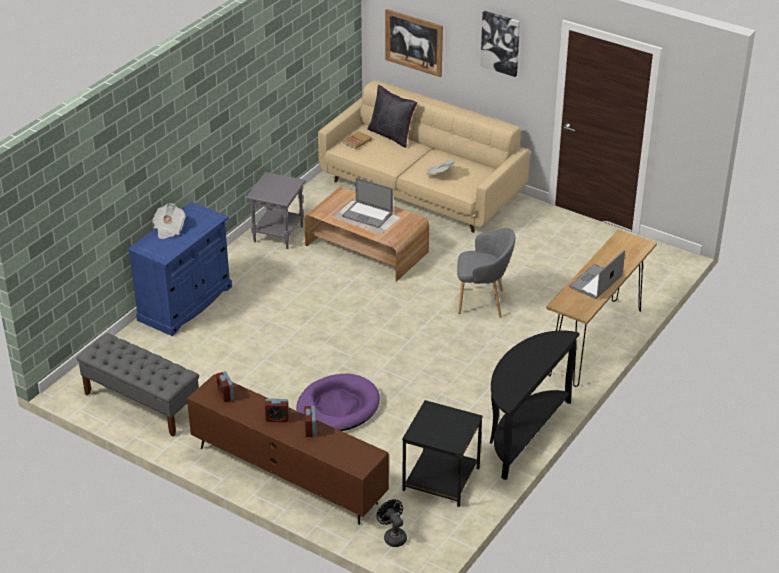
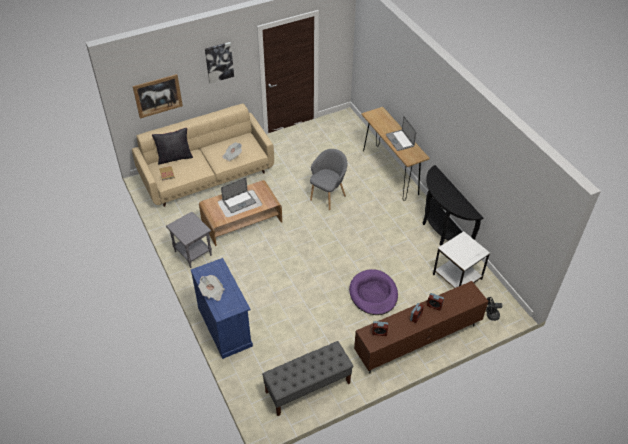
camera: 60 degrees left, 10 degrees up
black side table [402,400,483,507] -> white side table [433,231,490,288]

